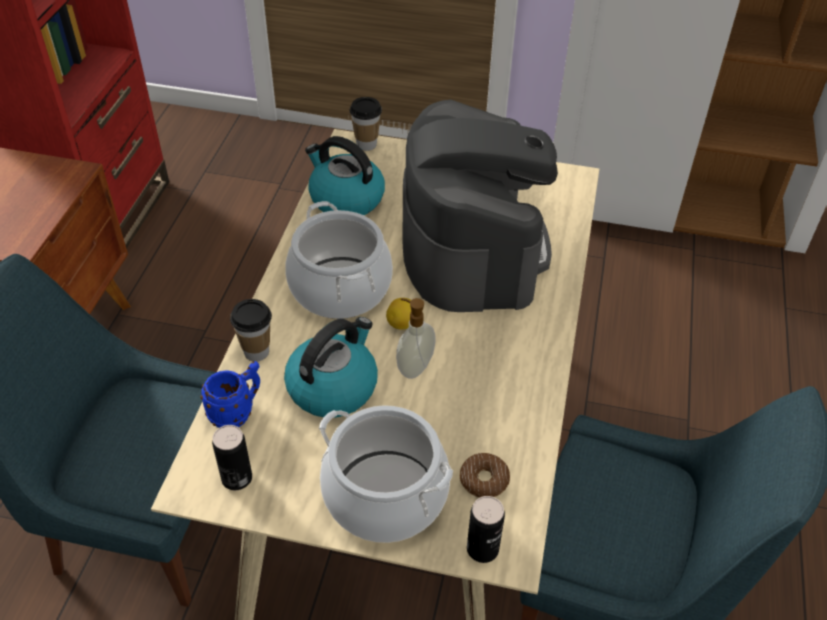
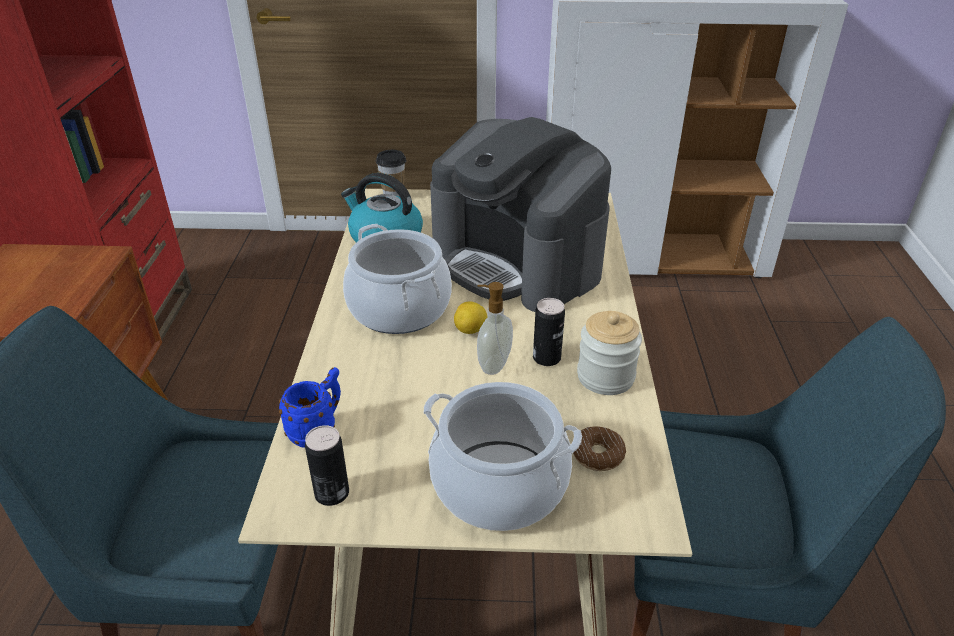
camera: 10 degrees left, 10 degrees down
cup [230,299,272,361] -> none
kettle [284,317,378,418] -> none
coffee machine [403,100,558,312] -> coffee machine turned 150 degrees clockwise [430,117,611,312]
can [467,496,505,563] -> can moved to [533,298,565,366]
none -> jar [577,311,642,395]

